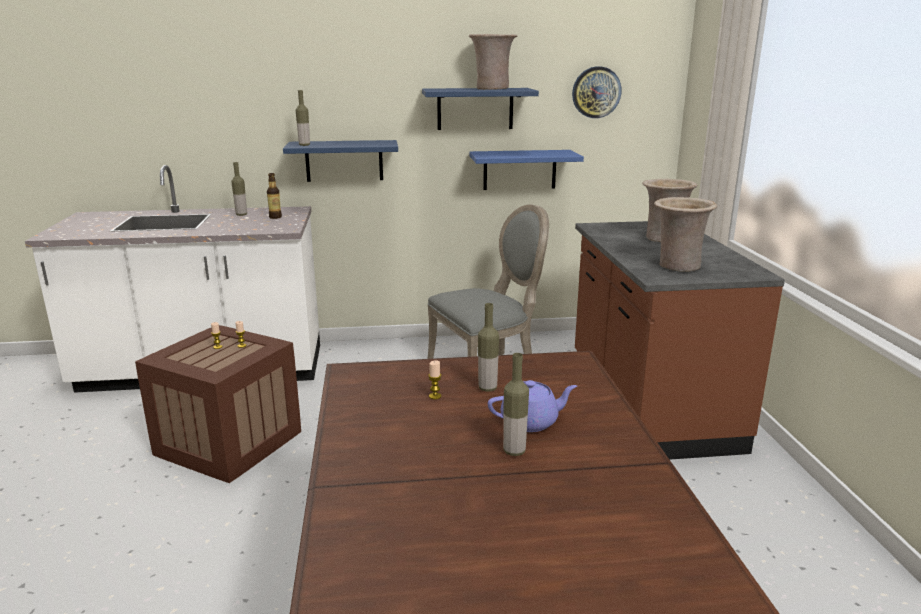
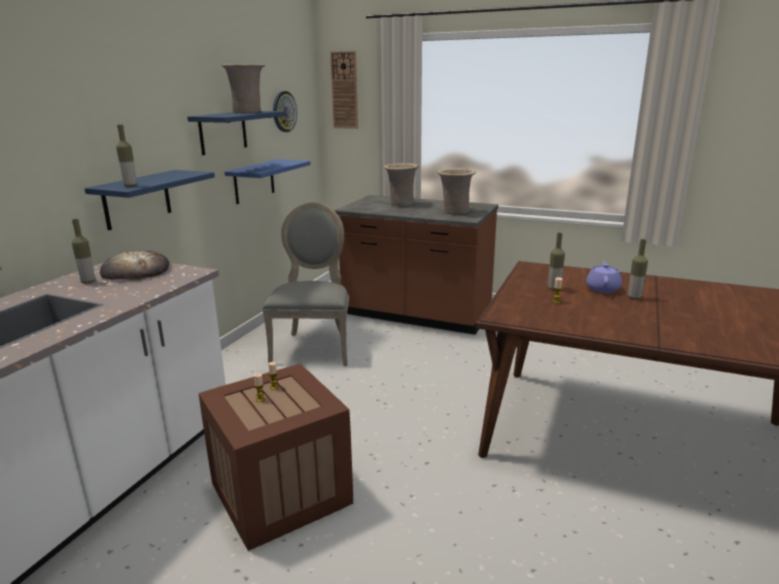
camera: 60 degrees left, 0 degrees up
bottle [267,173,282,219] -> bread [100,250,169,280]
none -> wall clock [330,51,358,129]

